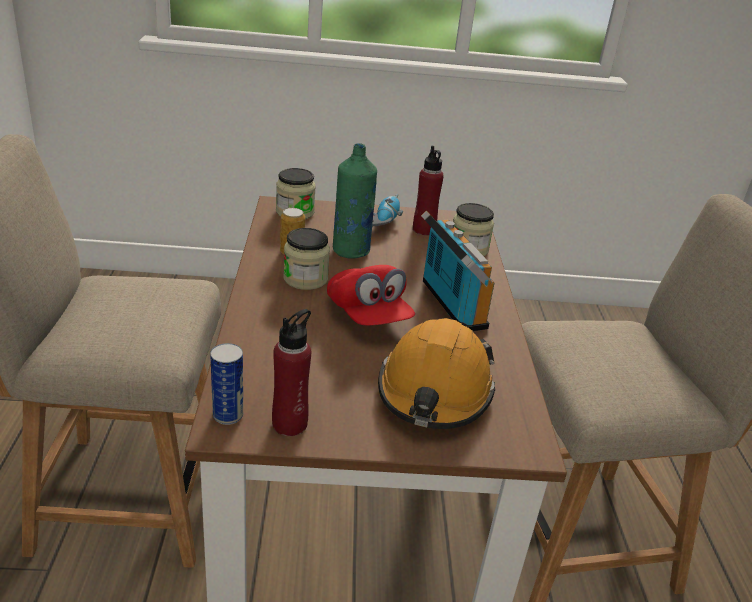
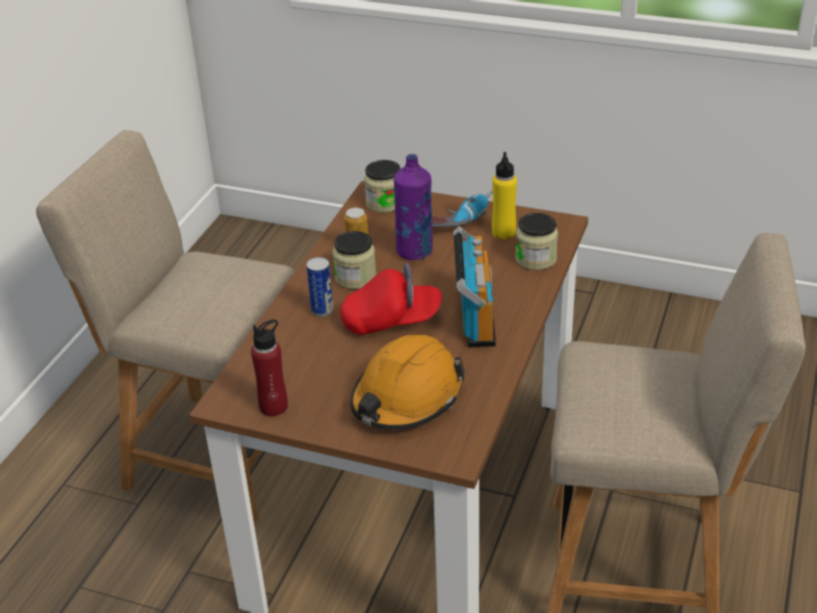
camera: 25 degrees right, 5 degrees up
can [210,343,243,425] -> can moved to [306,257,333,317]
red cap [327,265,415,326] -> red cap turned 90 degrees counterclockwise [340,263,442,335]
green bottle [333,143,377,259] -> purple bottle [394,154,433,260]
red bottle [413,146,444,235] -> yellow bottle [492,152,517,239]

